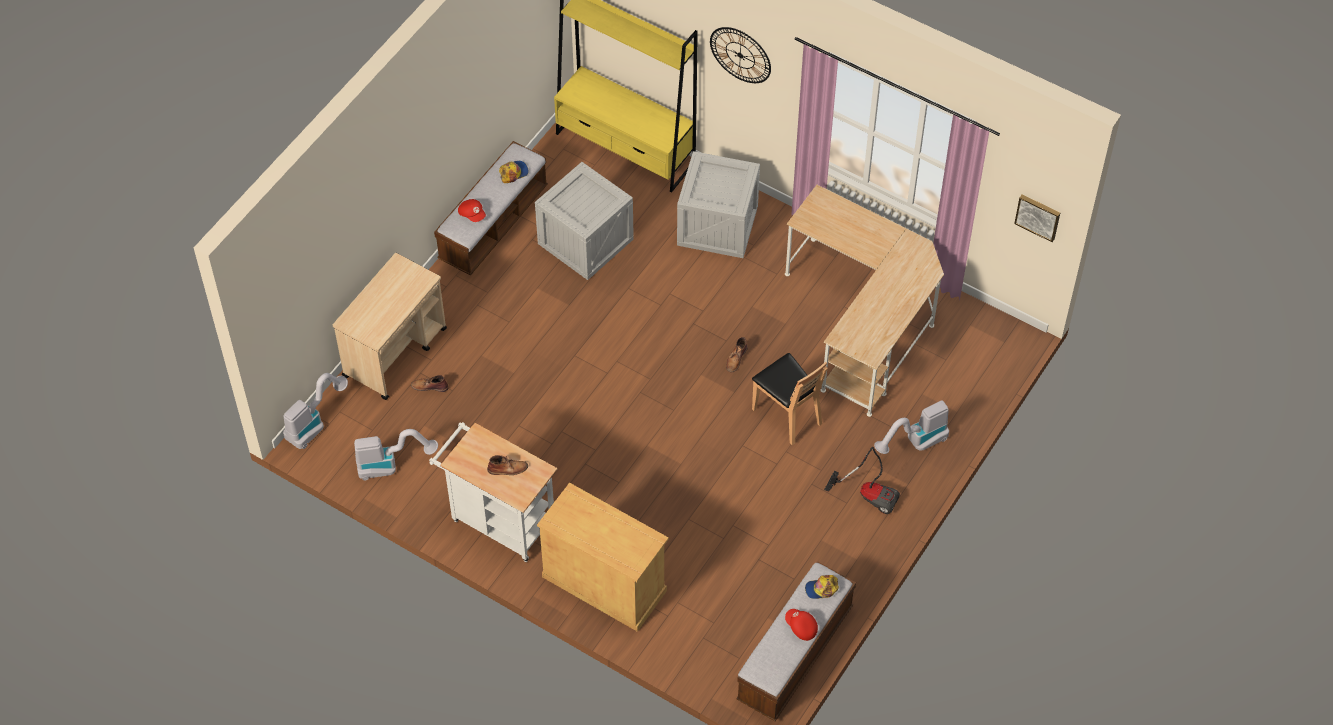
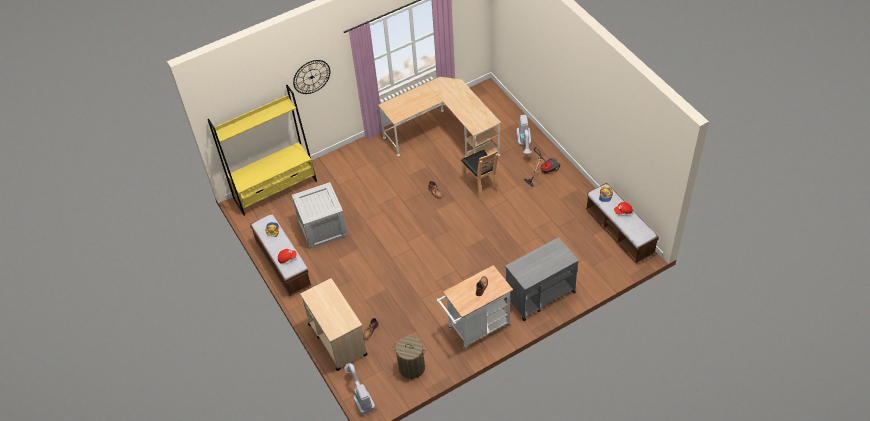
camera: 60 degrees left, 5 degrees down
vacuum cleaner [354,429,438,480] -> laundry basket [393,336,426,379]
beige cabinet [537,482,669,632] -> grey cart [505,237,579,321]
crate [677,151,760,258] -> none
brown chair [752,353,828,445] -> brown chair turned 75 degrees clockwise [461,150,499,200]
picture [1014,195,1060,242] -> none

